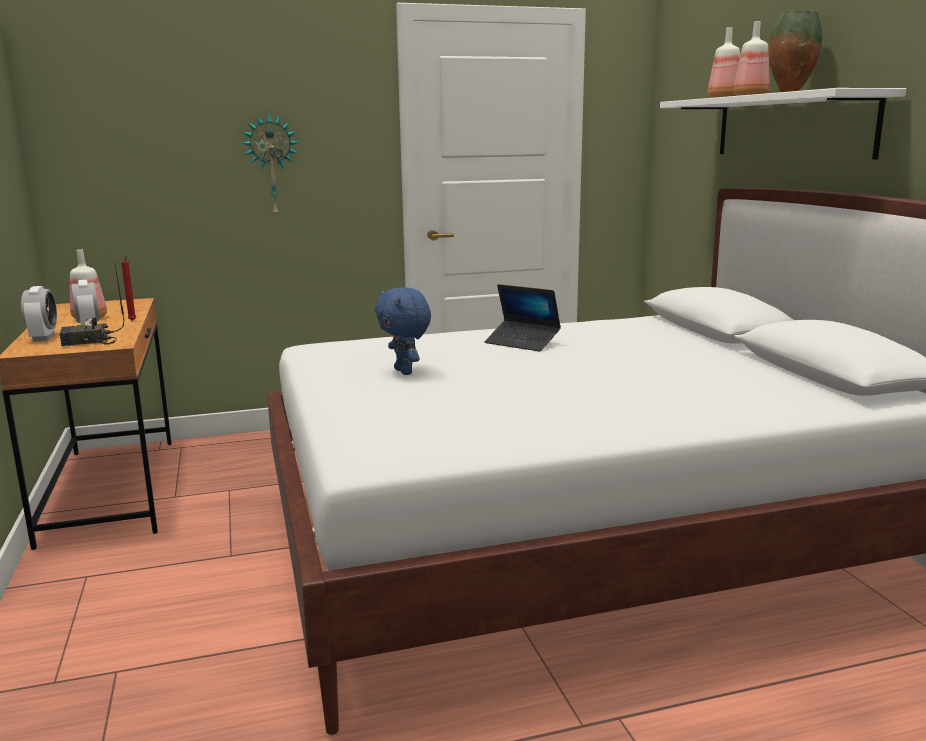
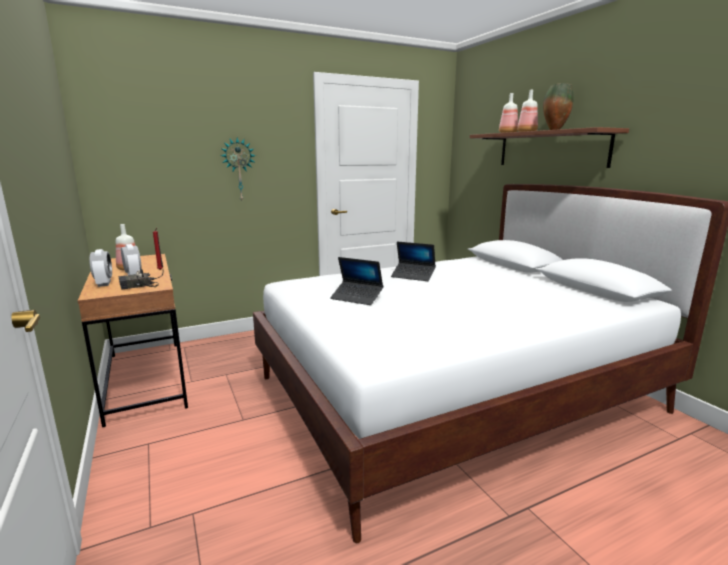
camera: 10 degrees left, 0 degrees up
blue plush toy [375,287,431,375] -> laptop [330,257,383,305]
white shelf [660,88,906,159] -> brown shelf [470,127,629,168]

